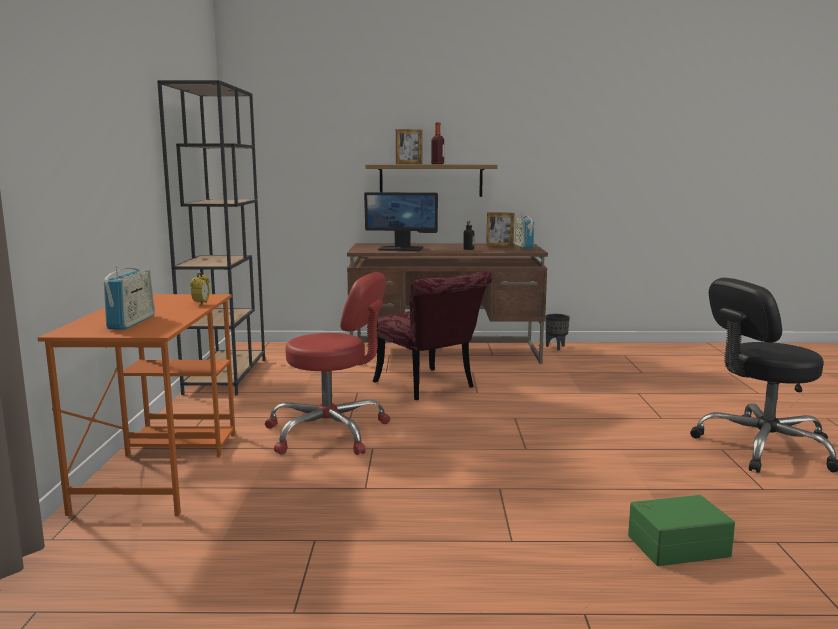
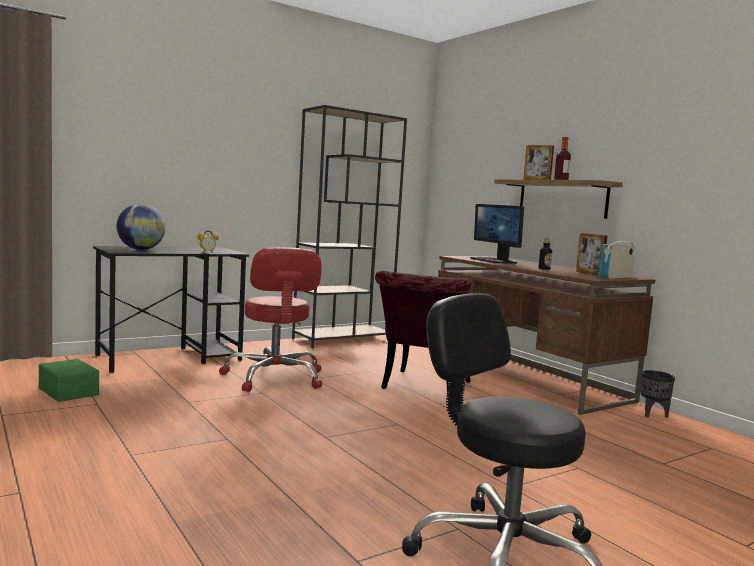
camera: 55 degrees right, 5 degrees down
orange desk [38,294,235,516] -> black desk [93,246,249,373]
radio [104,266,155,330] -> globe [117,204,166,250]
green storage box [628,495,735,566] -> green storage box moved to [39,359,99,402]

